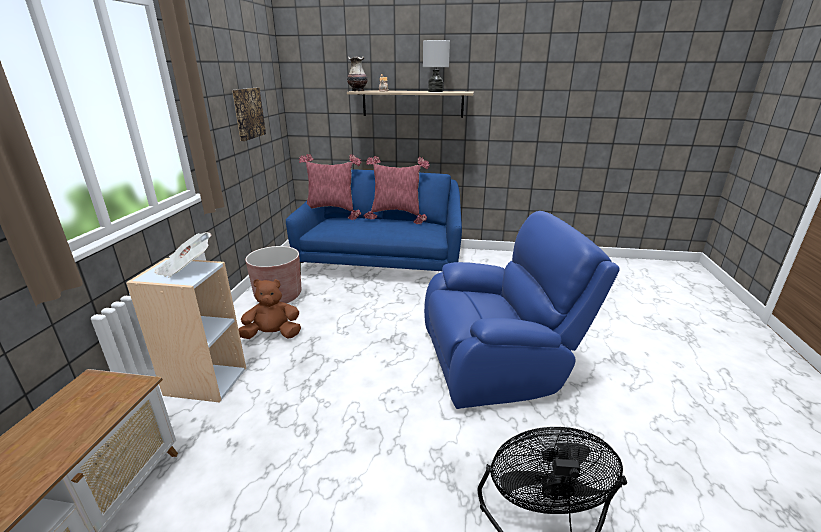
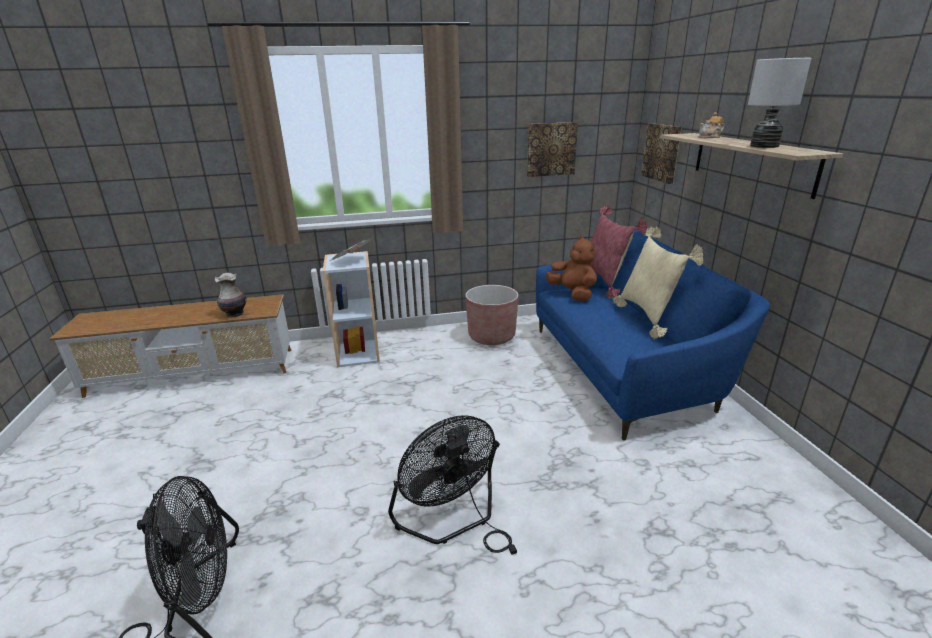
camera: 70 degrees right, 0 degrees up
brown plush toy [239,279,301,339] -> brown plush toy moved to [546,236,597,301]
vase [347,57,367,91] -> vase moved to [215,273,247,317]
red pillow [363,156,430,224] -> beige pillow [612,226,703,339]
blue armchair [424,211,620,409] -> black fan [388,415,517,555]
none -> picture [641,123,682,184]

